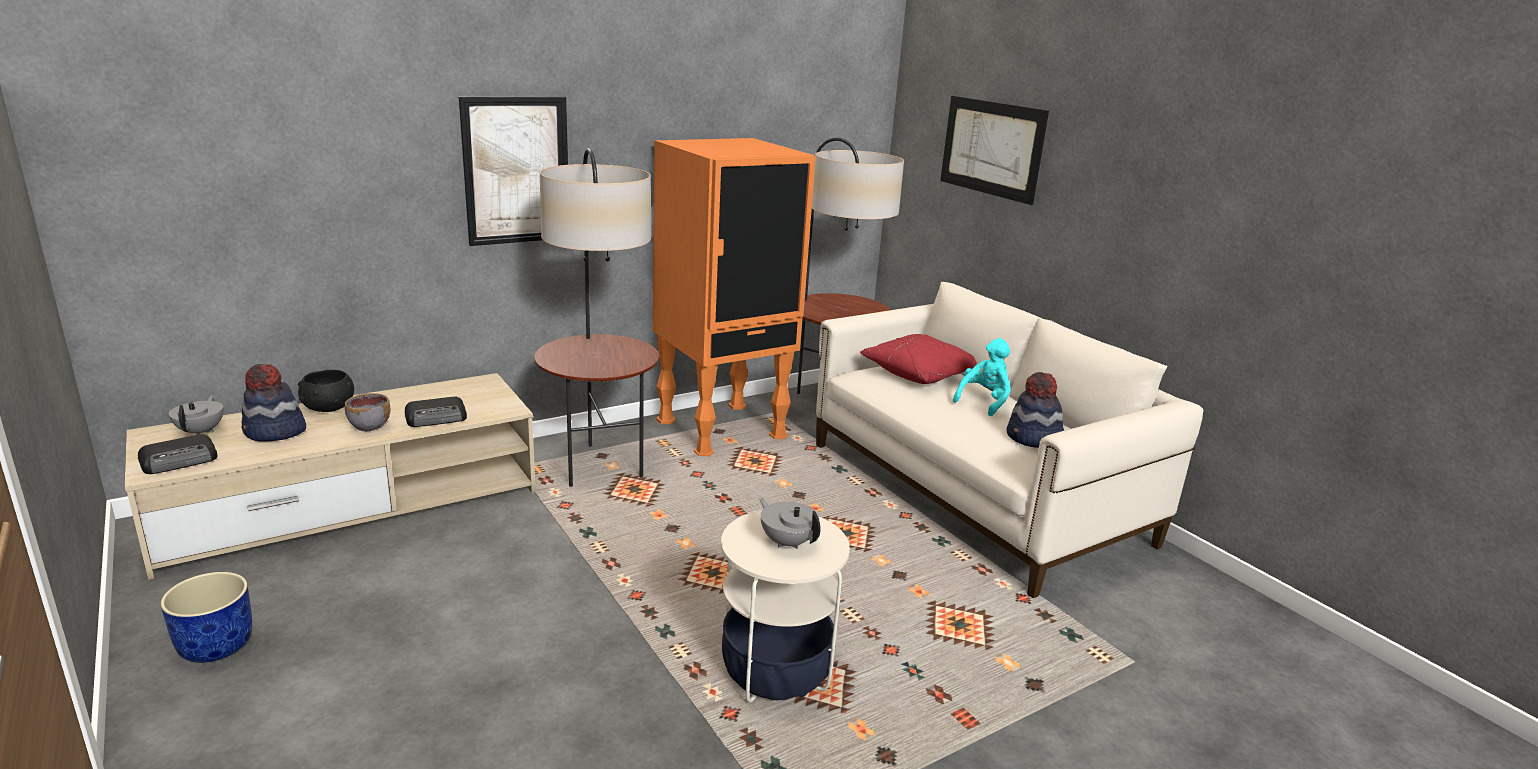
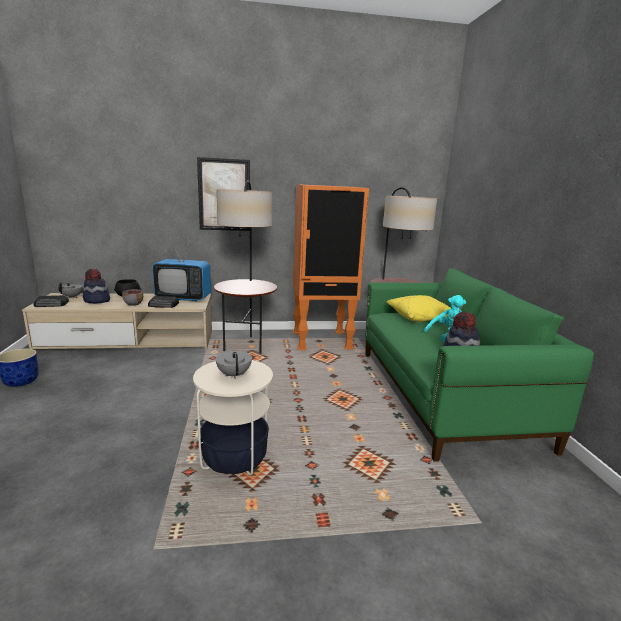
camera: 25 degrees right, 5 degrees down
beige sofa [816,282,1204,598] -> green sofa [365,268,594,462]
red pillow [860,334,977,384] -> yellow pillow [387,295,451,322]
picture [940,96,1049,205] -> none
none -> television [152,236,211,301]

